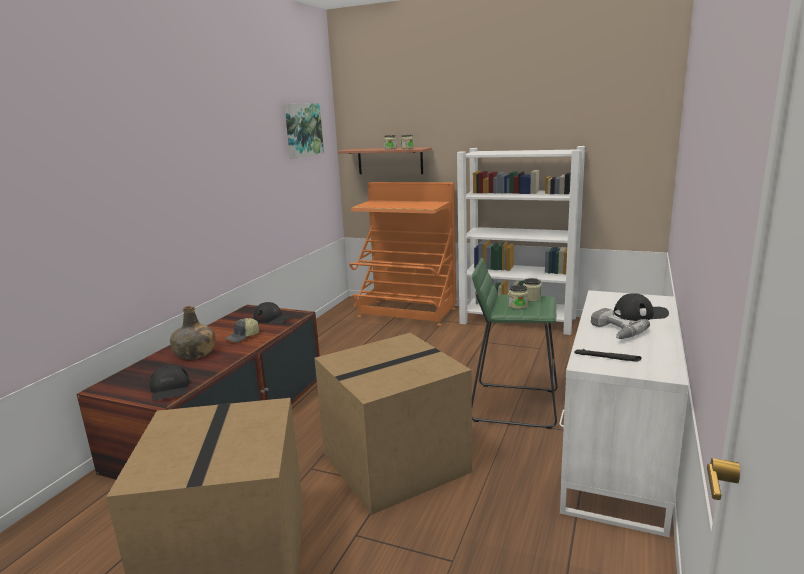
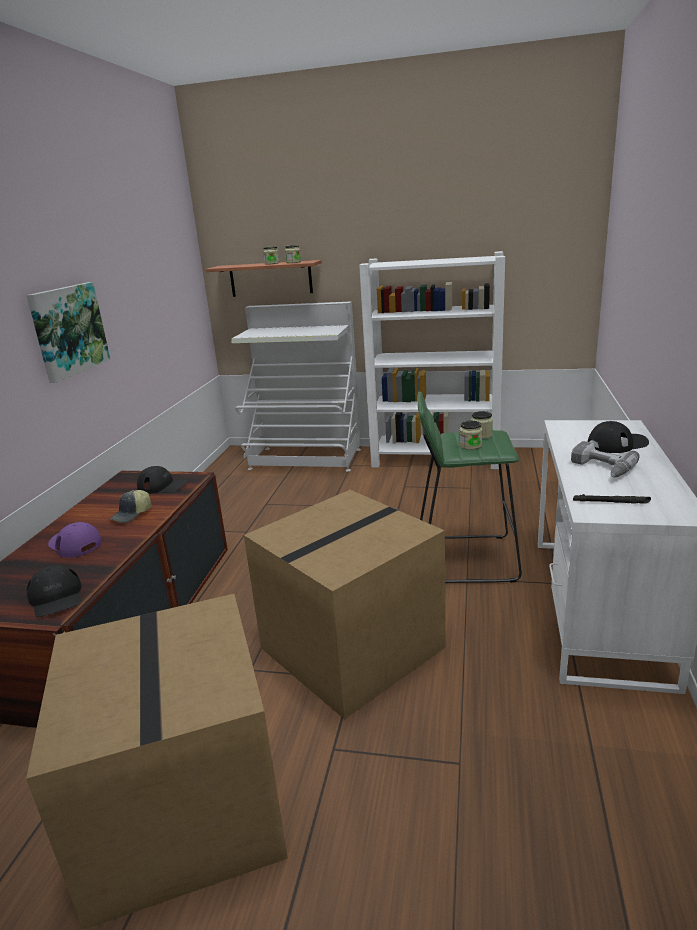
camera: 10 degrees left, 5 degrees up
green bottle [170,306,215,360] -> purple cap [48,522,102,558]
picture [284,103,324,159] -> picture moved to [26,282,110,383]
orange shoe rack [350,182,456,325] -> white shoe rack [232,302,361,472]

